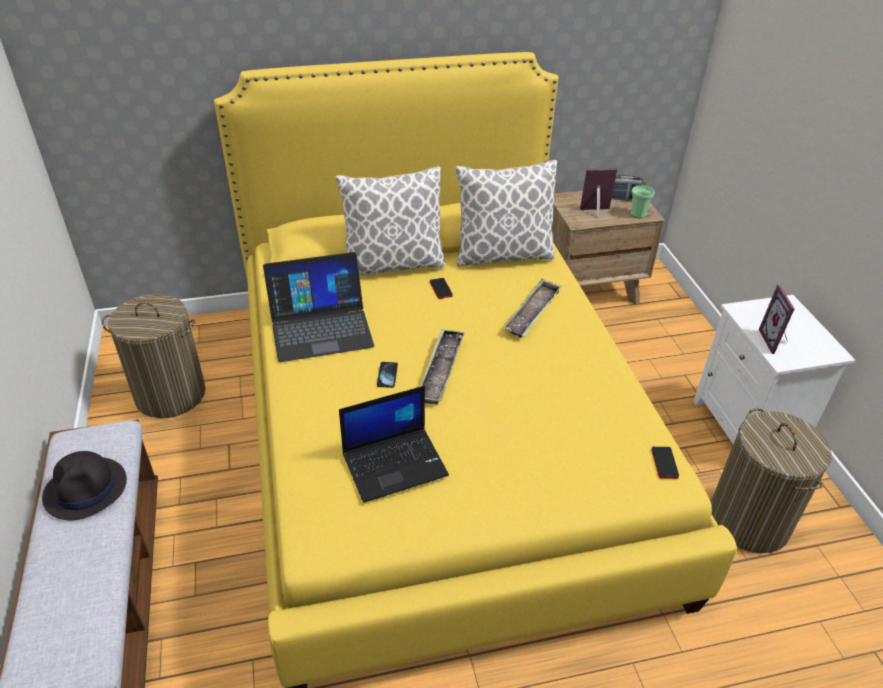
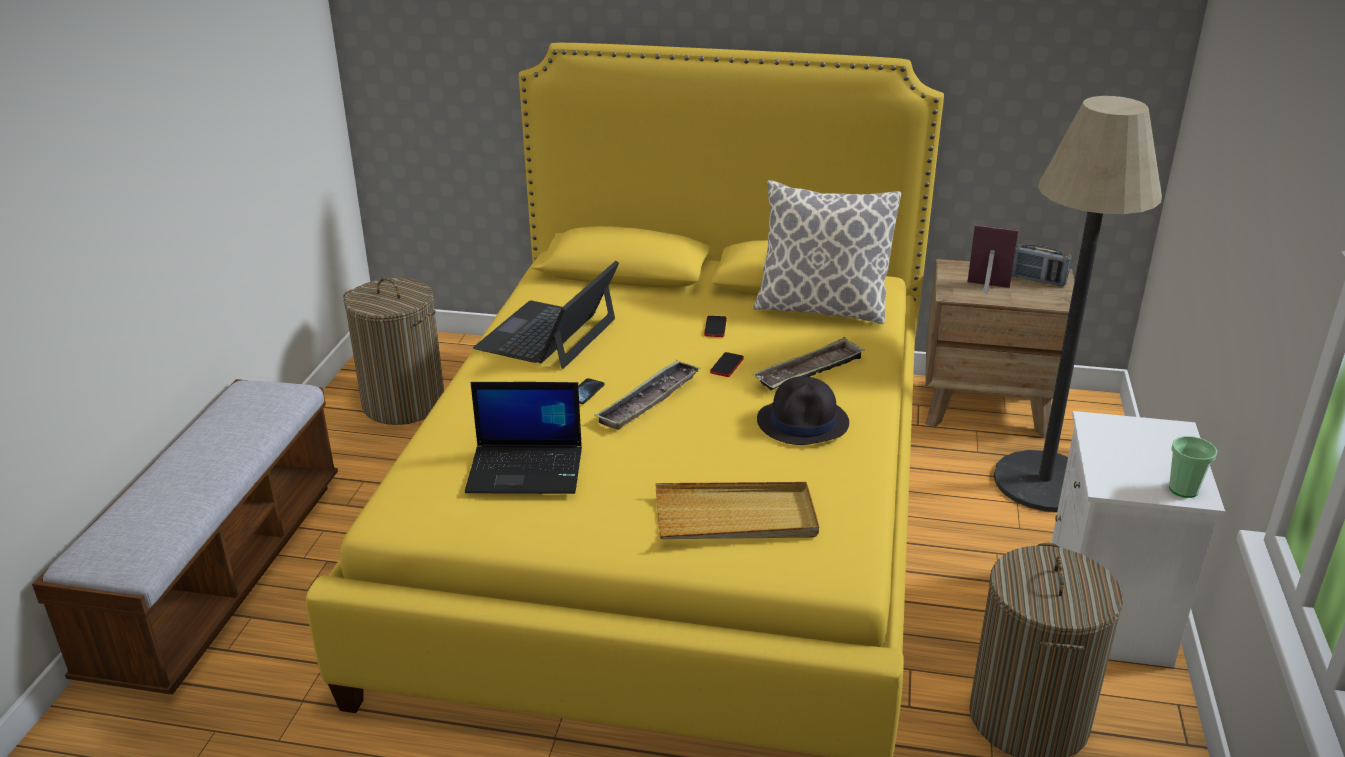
camera: 25 degrees right, 10 degrees down
black hat [42,451,127,520] -> black hat moved to [757,376,849,445]
laptop [263,252,374,362] -> laptop turned 105 degrees clockwise [473,261,619,369]
pillow [335,166,445,276] -> none
cup [631,185,655,218] -> cup moved to [1169,436,1217,498]
phone [652,447,679,479] -> phone moved to [710,352,744,377]
picture frame [759,285,794,354] -> none
none -> beige tray [656,482,819,539]
none -> floor lamp [994,96,1162,512]

